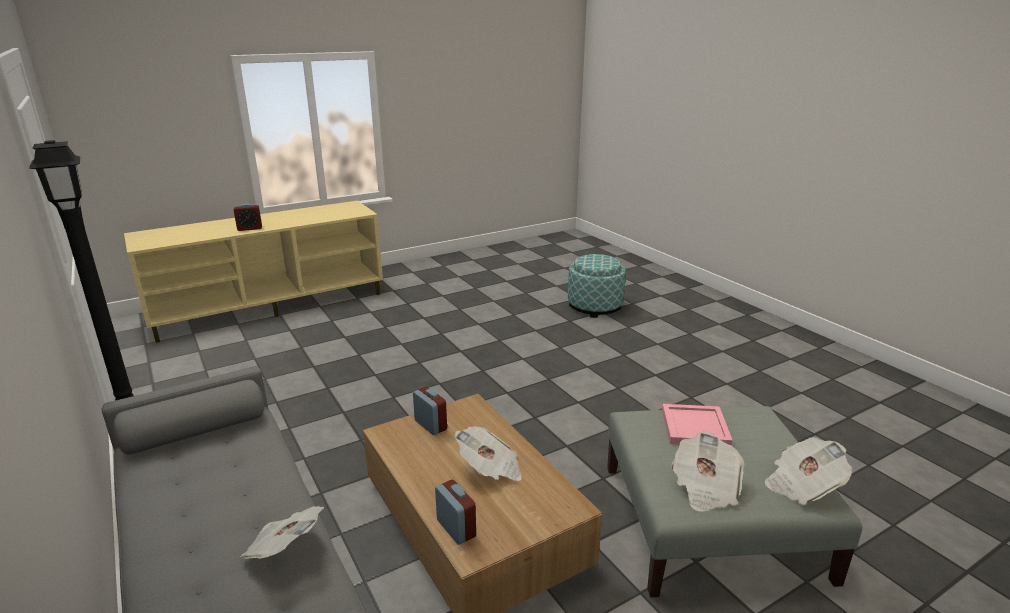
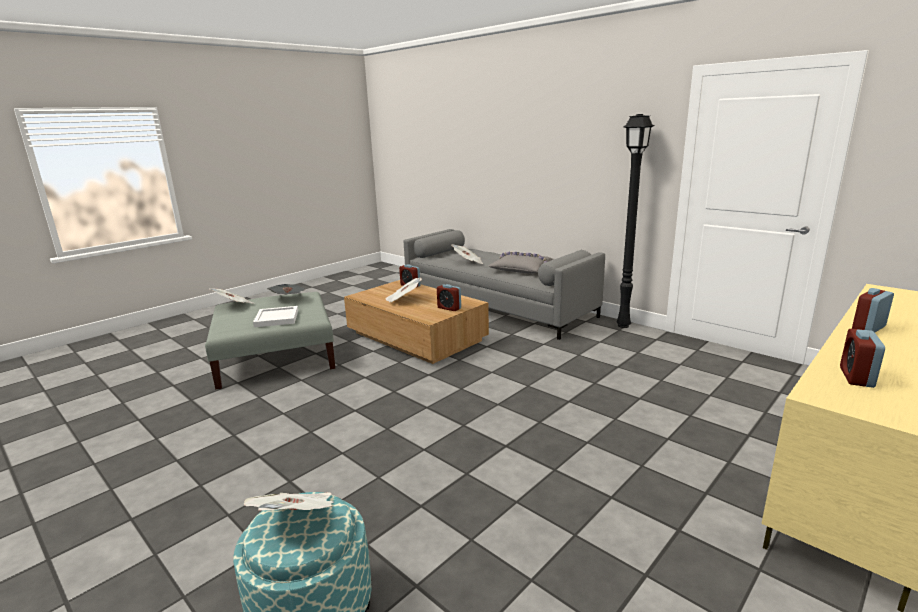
camera: 165 degrees right, 5 degrees down
pink tray [662,404,733,446] -> white tray [253,306,298,327]
none -> newspaper [244,492,334,511]
none -> grey pillow [488,252,553,273]
none -> alarm clock [840,329,885,388]

